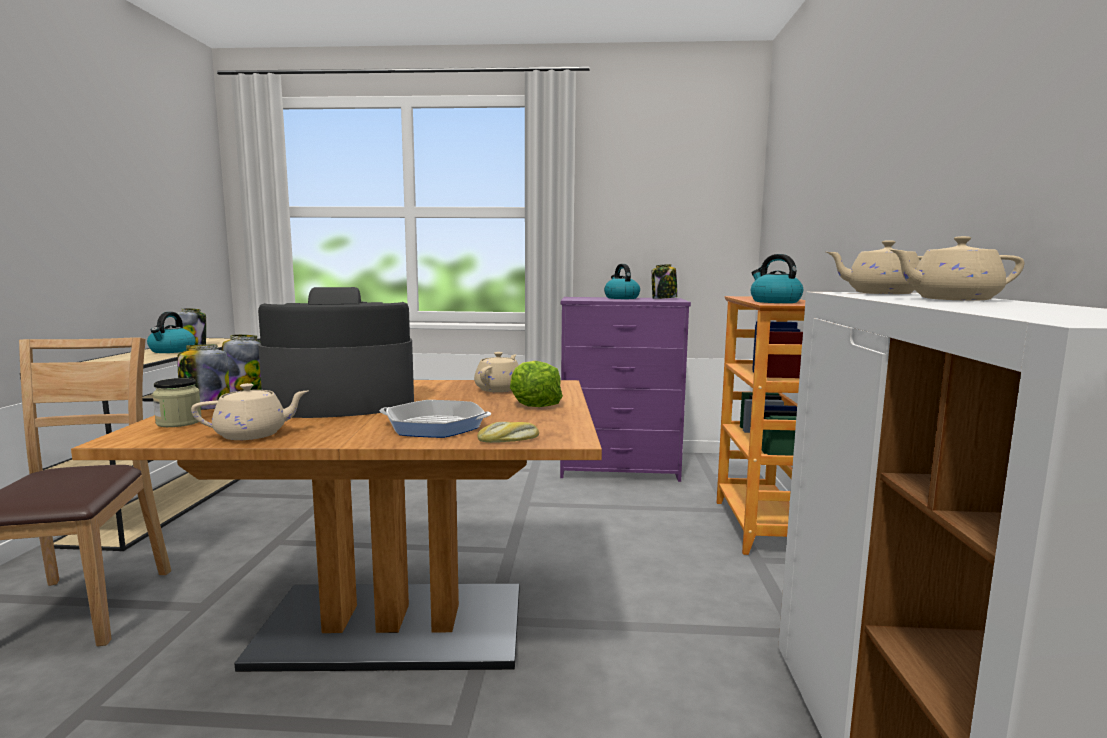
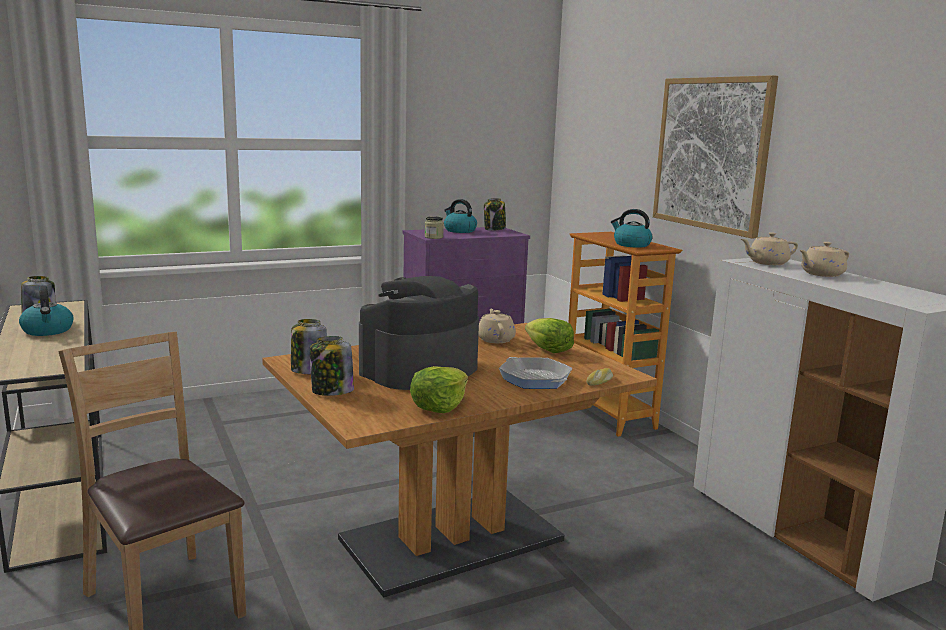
camera: 30 degrees left, 5 degrees up
jar [152,378,202,427] -> jar moved to [425,216,444,239]
beige teapot [191,383,308,440] -> lettuce [410,366,468,413]
frying pan [380,400,492,438] -> frying pan turned 105 degrees counterclockwise [499,357,572,389]
none -> picture [653,75,778,238]

